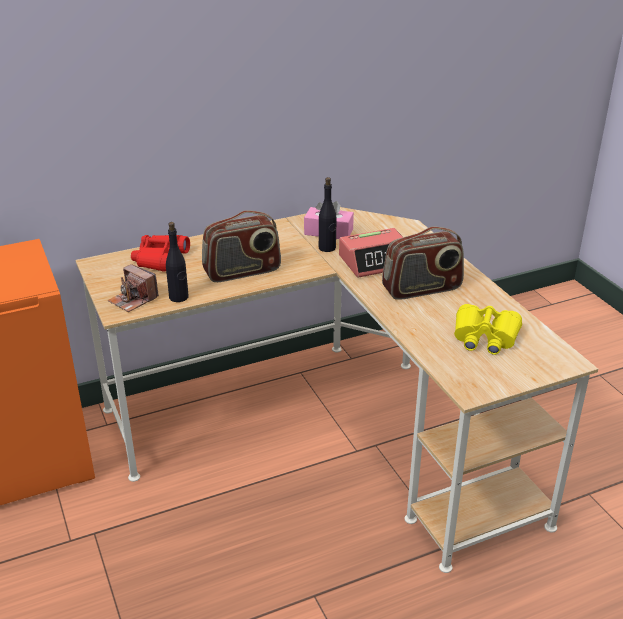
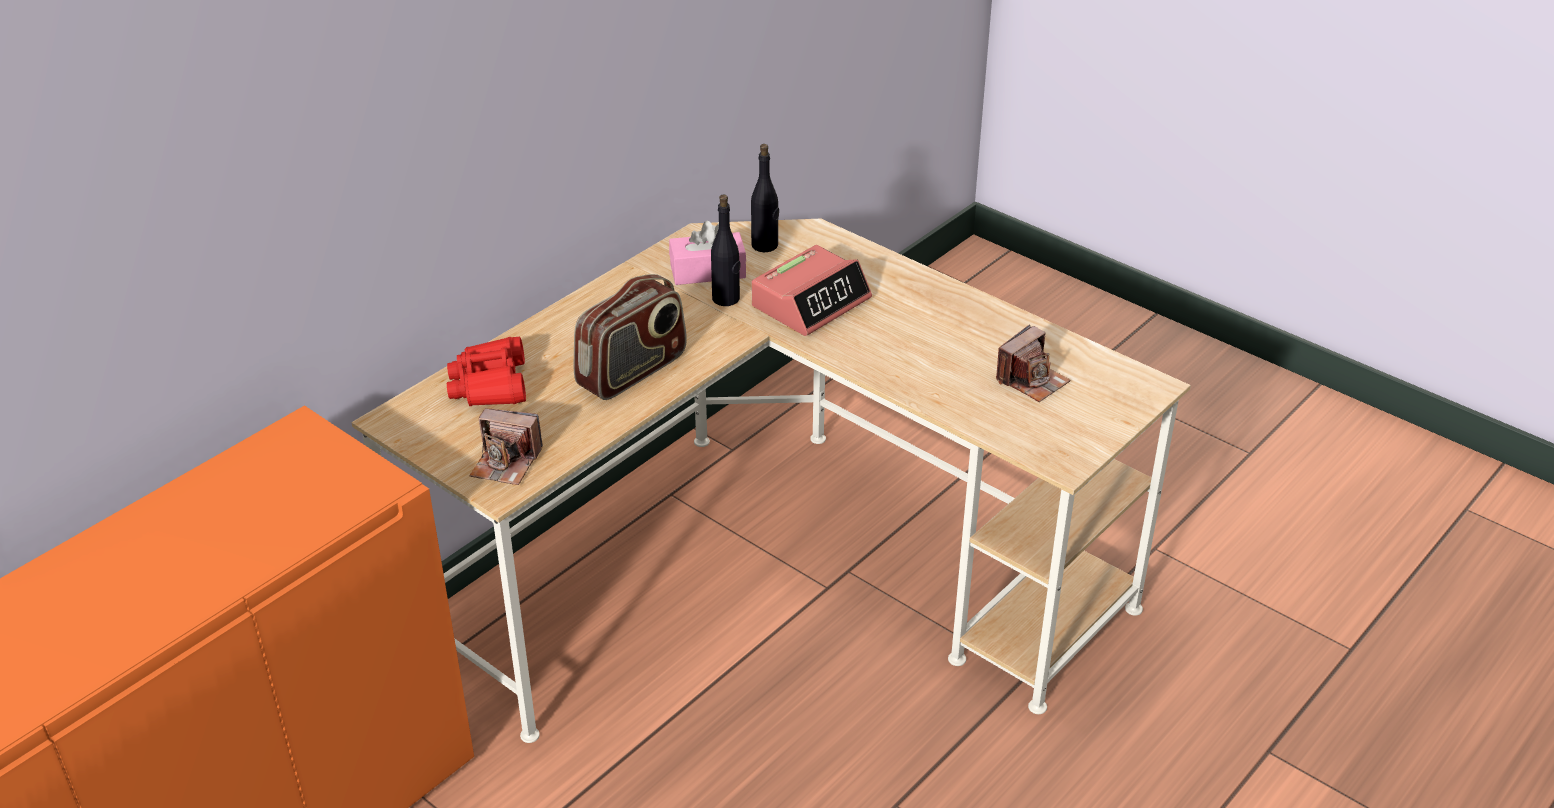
camera: 25 degrees left, 5 degrees up
black bottle [166,222,189,302] -> black bottle moved to [751,144,779,252]
radio [382,227,464,300] -> none
yellow binoculars [454,304,522,355] -> camera [996,324,1070,402]

